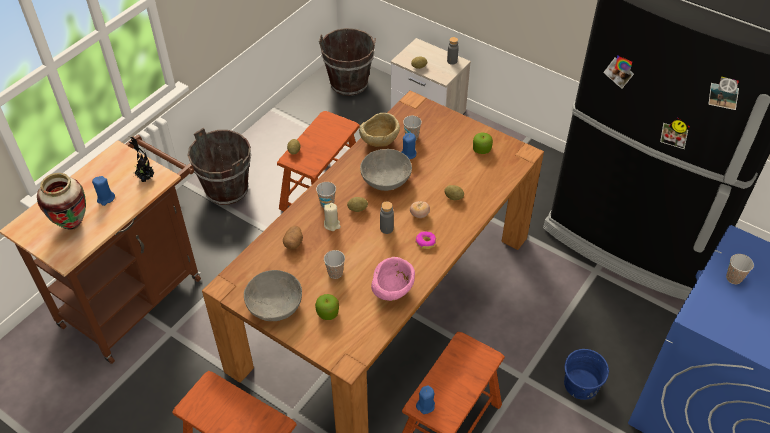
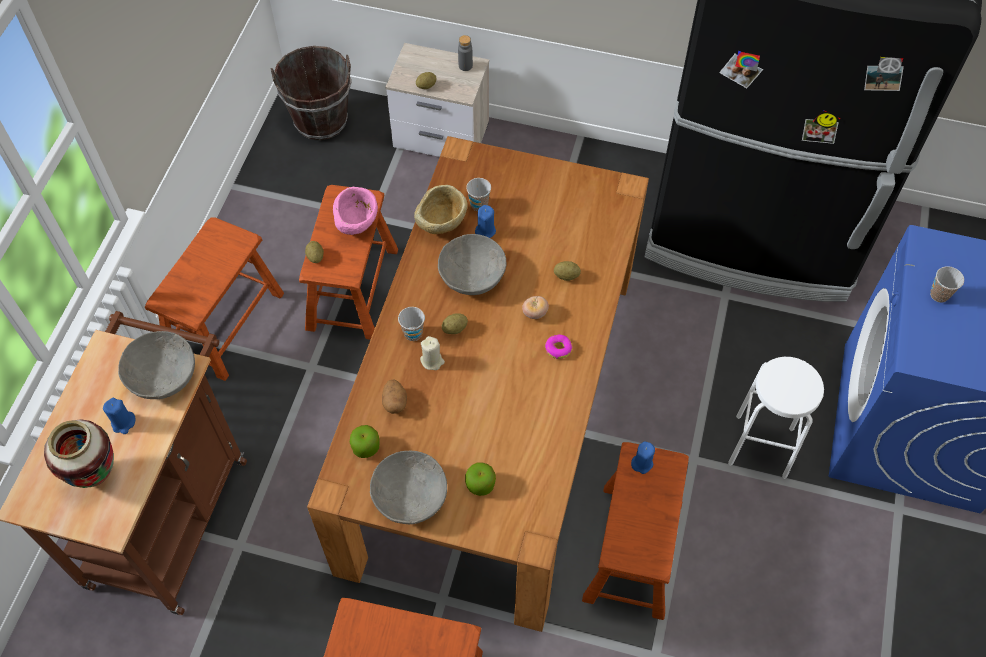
camera: 20 degrees left, 10 degrees up
potted plant [129,137,154,182] -> grey bowl [118,331,195,399]
brown bucket [188,128,251,205] -> brown stool [145,217,284,381]
cup [324,250,345,279] -> none
pink bowl [371,257,415,301] -> pink bowl moved to [333,187,378,235]
grey bottle [380,201,394,234] -> none
blue candle [416,385,435,414] -> blue candle moved to [631,441,655,474]
apple [473,133,493,154] -> apple moved to [350,425,379,458]
blue bucket [564,349,609,400] -> white stool [728,357,824,479]

